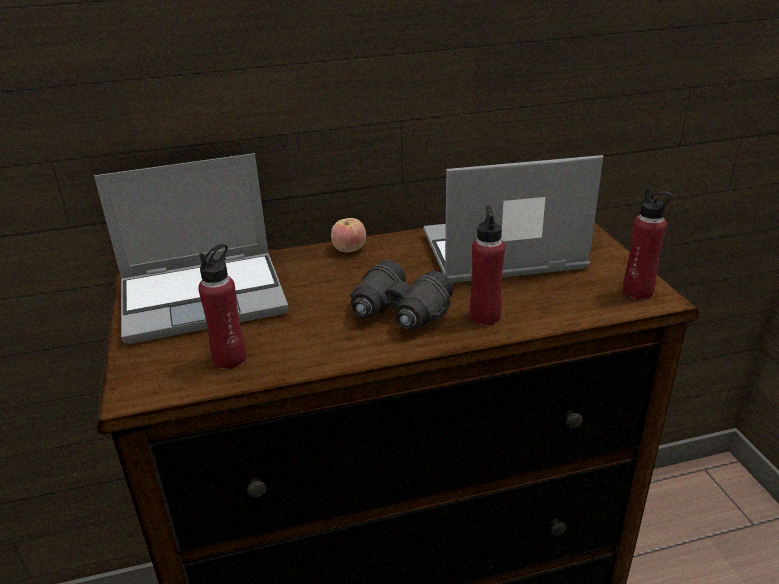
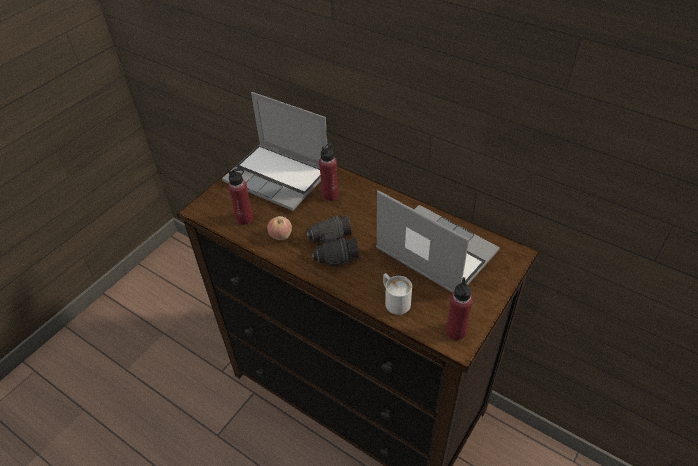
camera: 50 degrees right, 15 degrees up
apple [331,218,366,252] -> apple moved to [267,216,292,240]
red bottle [470,206,505,325] -> red bottle moved to [319,141,339,201]
none -> white mug [383,273,412,315]

